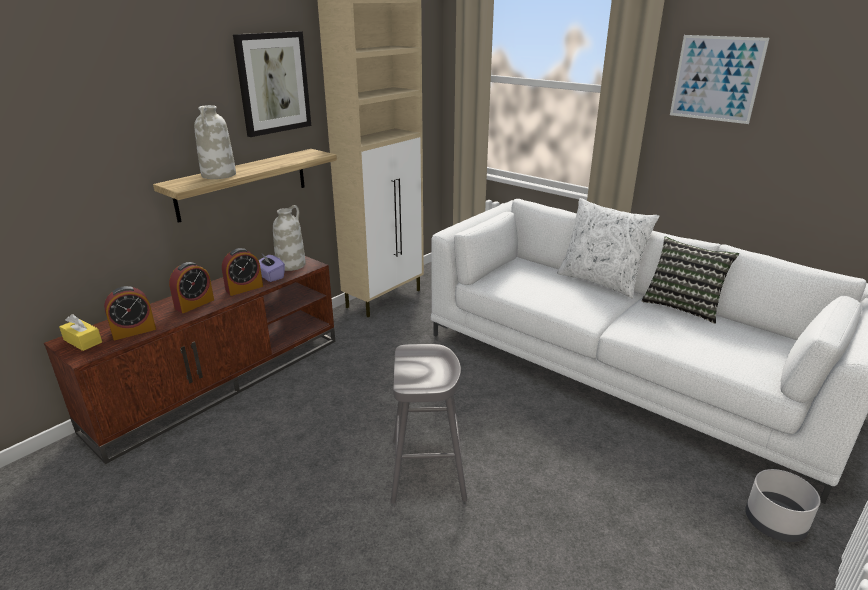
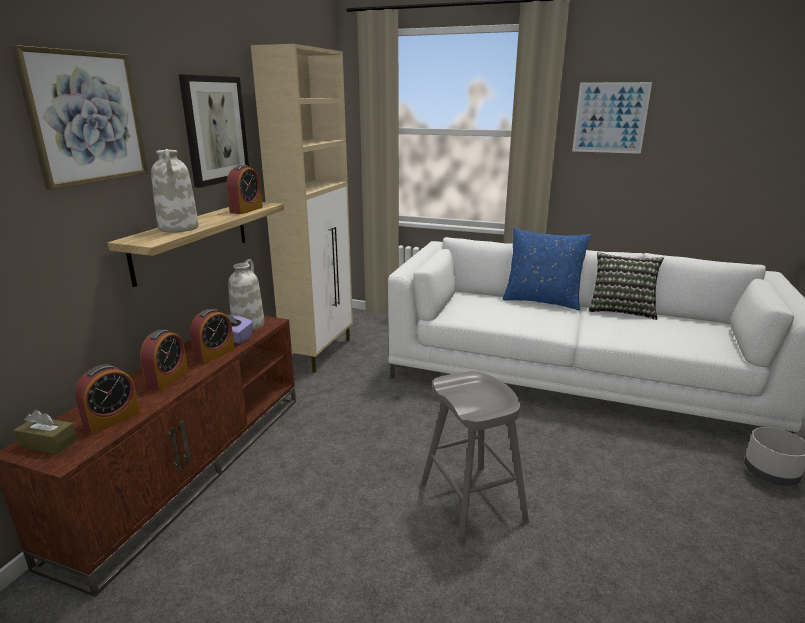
camera: 20 degrees left, 5 degrees down
yellow tissue box [59,314,102,351] -> brown tissue box [14,410,78,454]
white pillow [557,198,659,299] -> blue pillow [502,228,591,310]
none -> picture [11,45,148,190]
none -> alarm clock [226,165,263,214]

